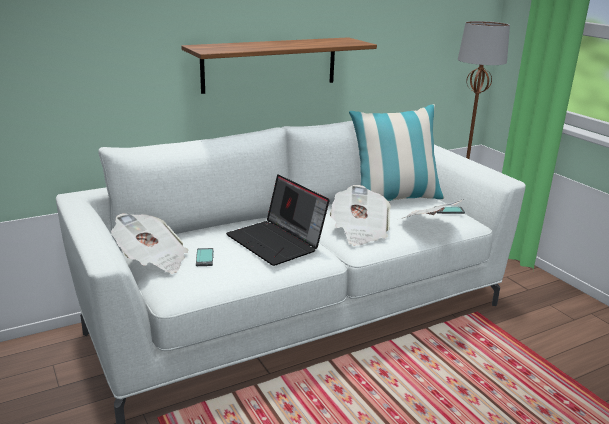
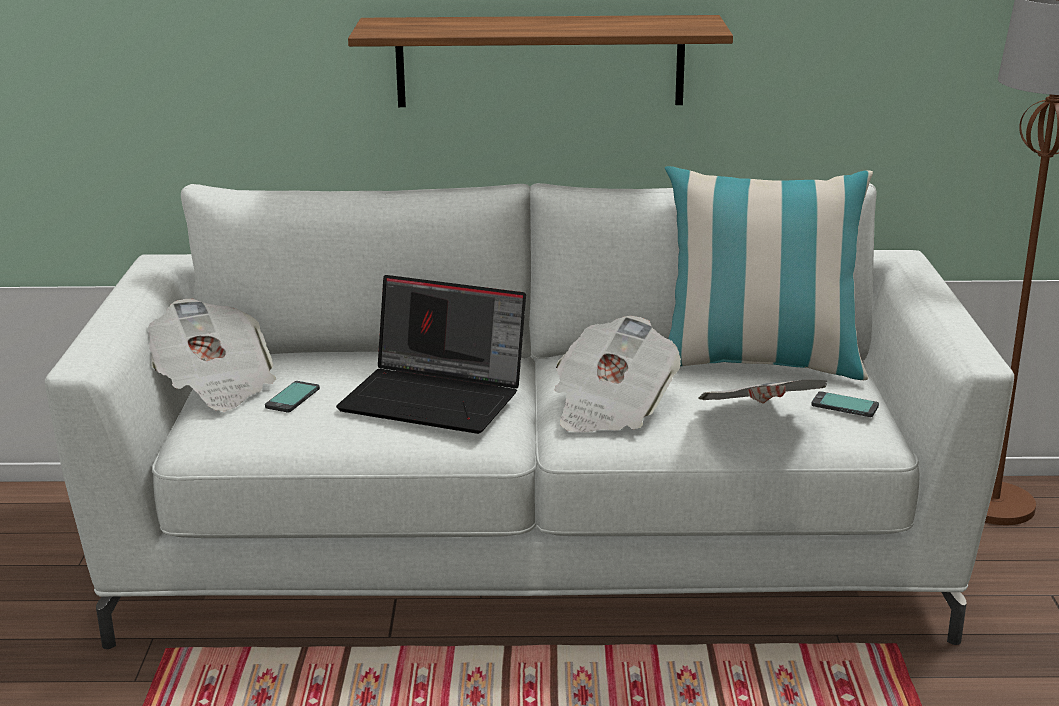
camera: 30 degrees right, 0 degrees up
laptop [226,174,330,266] -> laptop turned 60 degrees counterclockwise [336,275,526,434]

